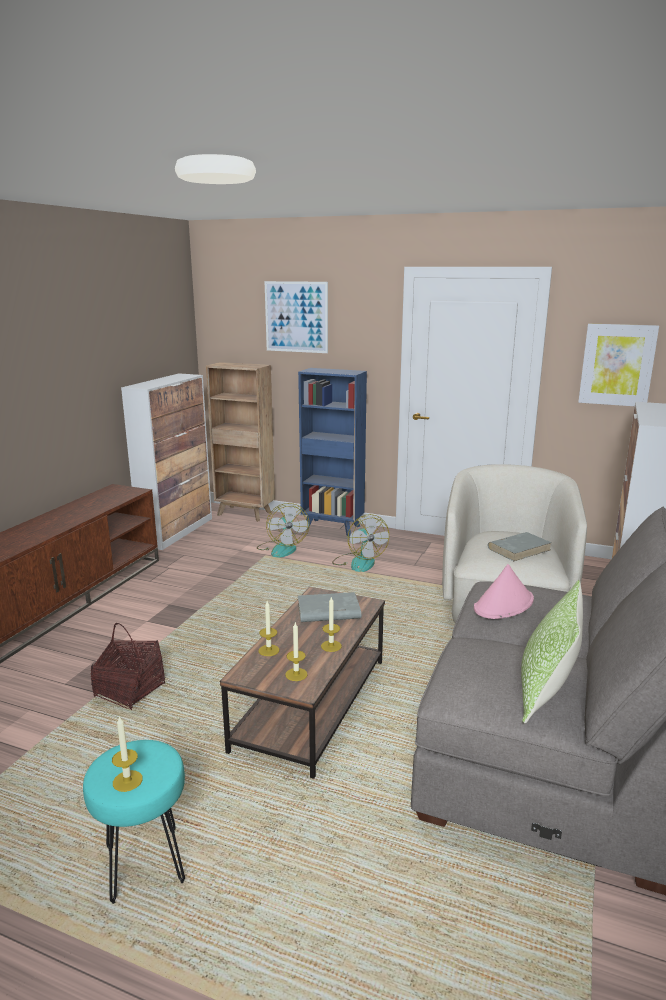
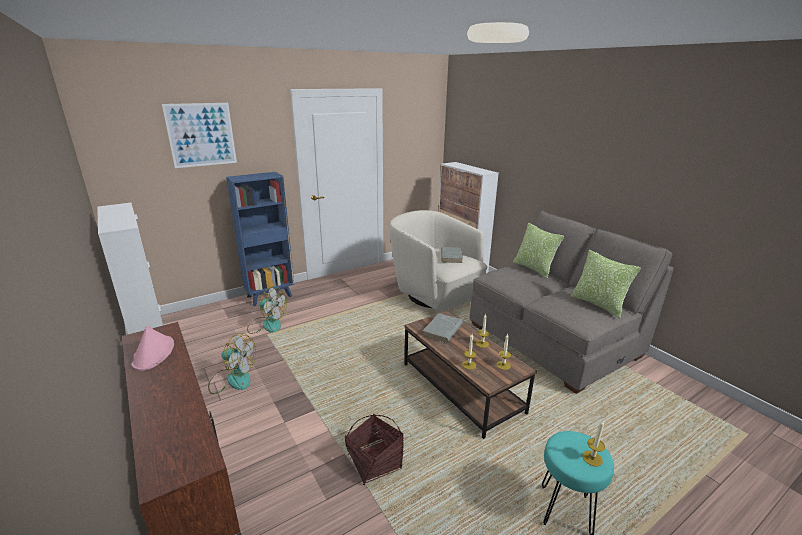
camera: 55 degrees left, 5 degrees up
brown bookcase [206,362,275,522] -> none
fan [332,514,389,572] -> fan moved to [208,333,256,394]
pink hat [474,564,534,619] -> pink hat moved to [131,326,174,371]
picture [578,323,659,406] -> none
none -> pillow [513,223,564,278]

